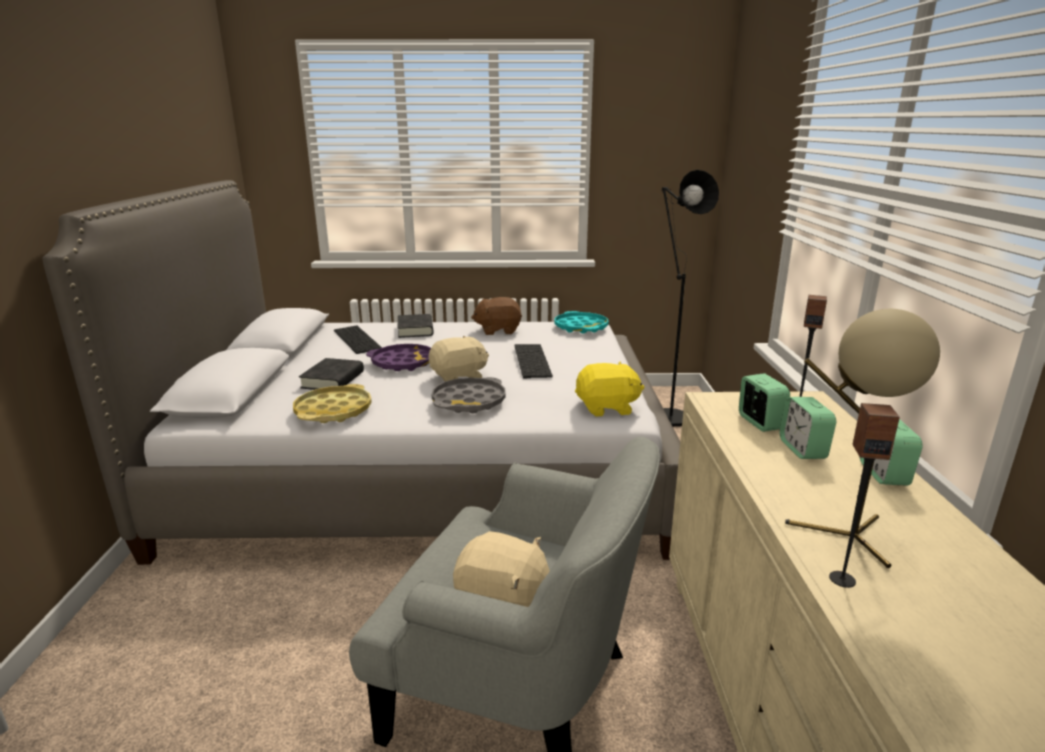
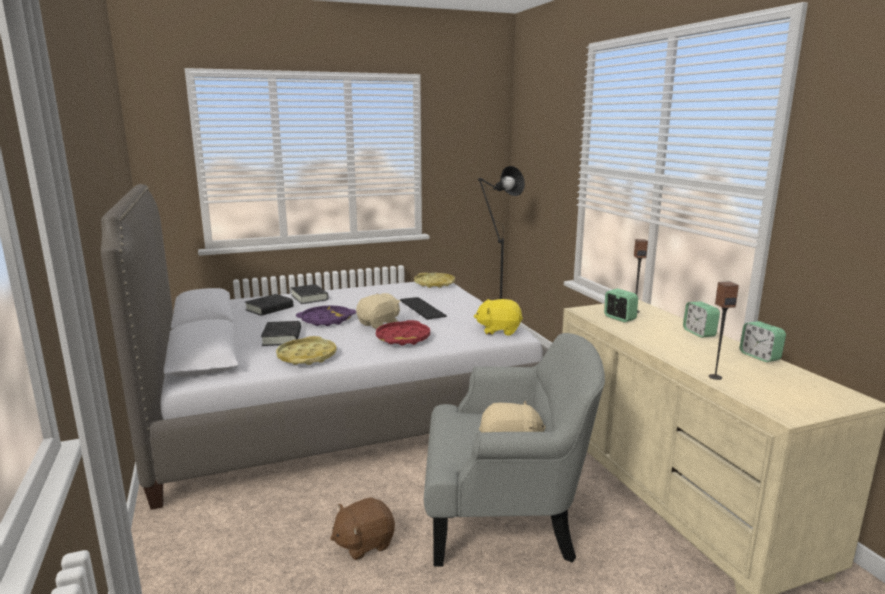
camera: 20 degrees left, 5 degrees down
keyboard [334,326,382,354] -> black book [245,294,293,316]
grey tray [432,377,506,414] -> red tray [376,320,430,346]
brown plush toy [471,297,522,335] -> brown plush toy moved to [330,497,395,560]
turquoise tray [555,311,609,334] -> yellow tray [414,273,455,288]
yellow plush toy [575,362,644,417] -> yellow plush toy turned 150 degrees counterclockwise [474,299,523,335]
alarm clock [780,397,836,459] -> alarm clock moved to [740,321,786,362]
beige table lamp [785,309,940,568] -> none

